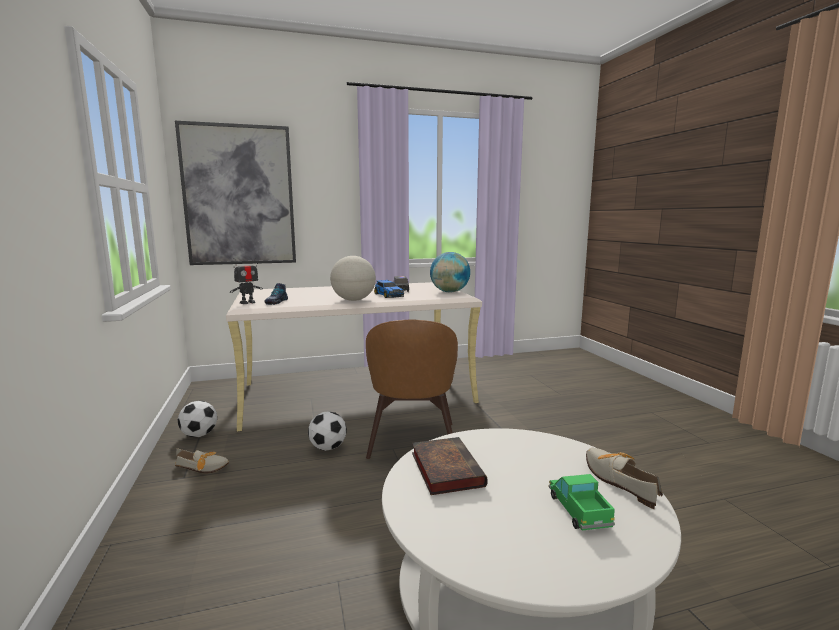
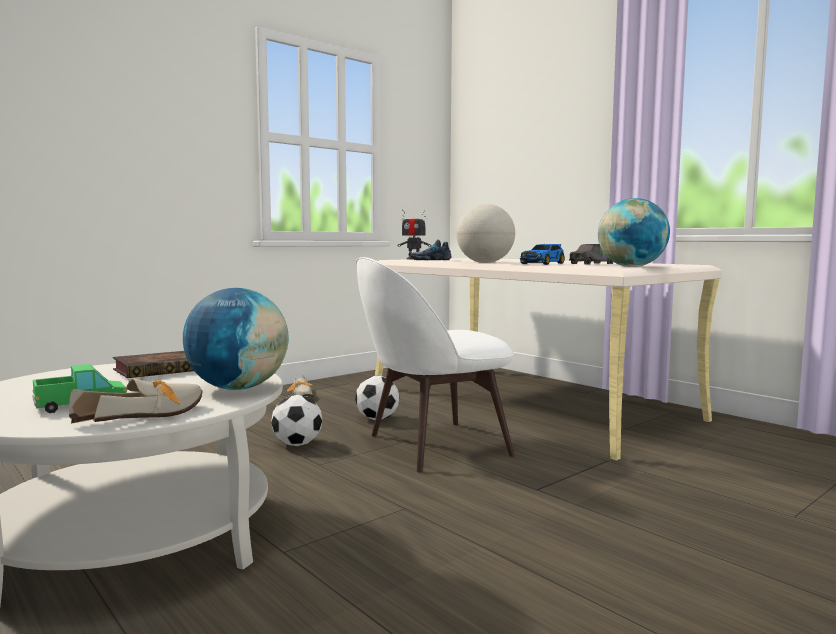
camera: 65 degrees right, 5 degrees down
picture [175,121,296,265] -> none
football [177,401,217,437] -> football moved to [271,395,322,446]
brown chair [366,320,458,459] -> white chair [356,257,515,472]
none -> globe [183,288,289,390]

